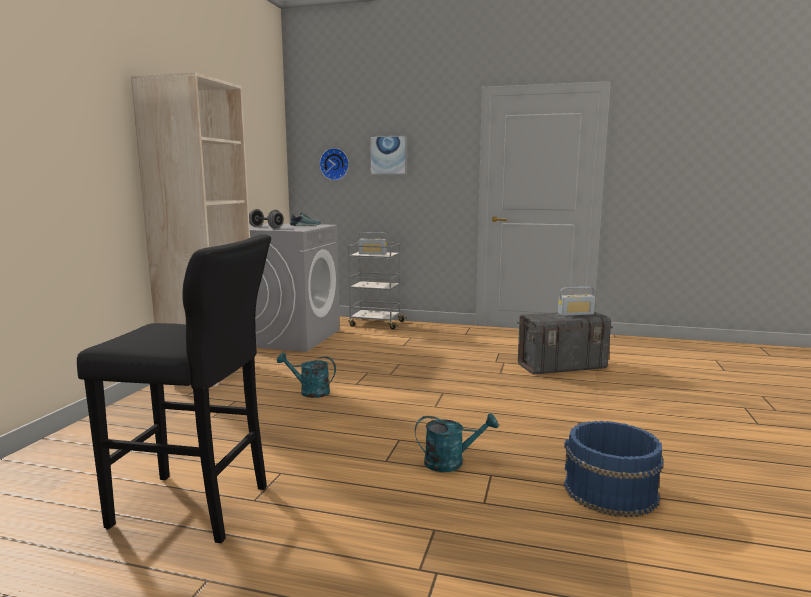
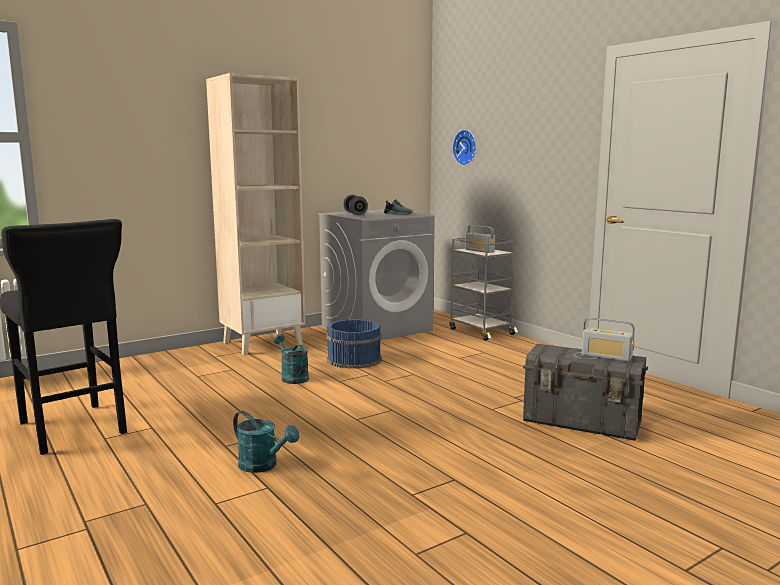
camera: 40 degrees right, 0 degrees up
picture [370,135,407,175] -> none
blue bucket [564,421,663,517] -> blue bucket moved to [326,319,382,369]

